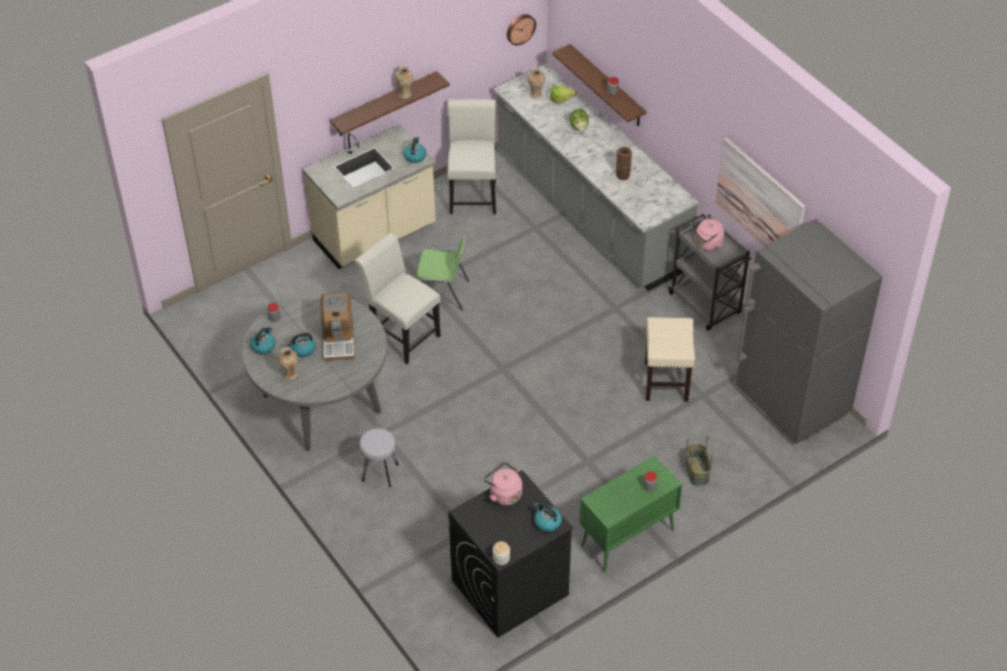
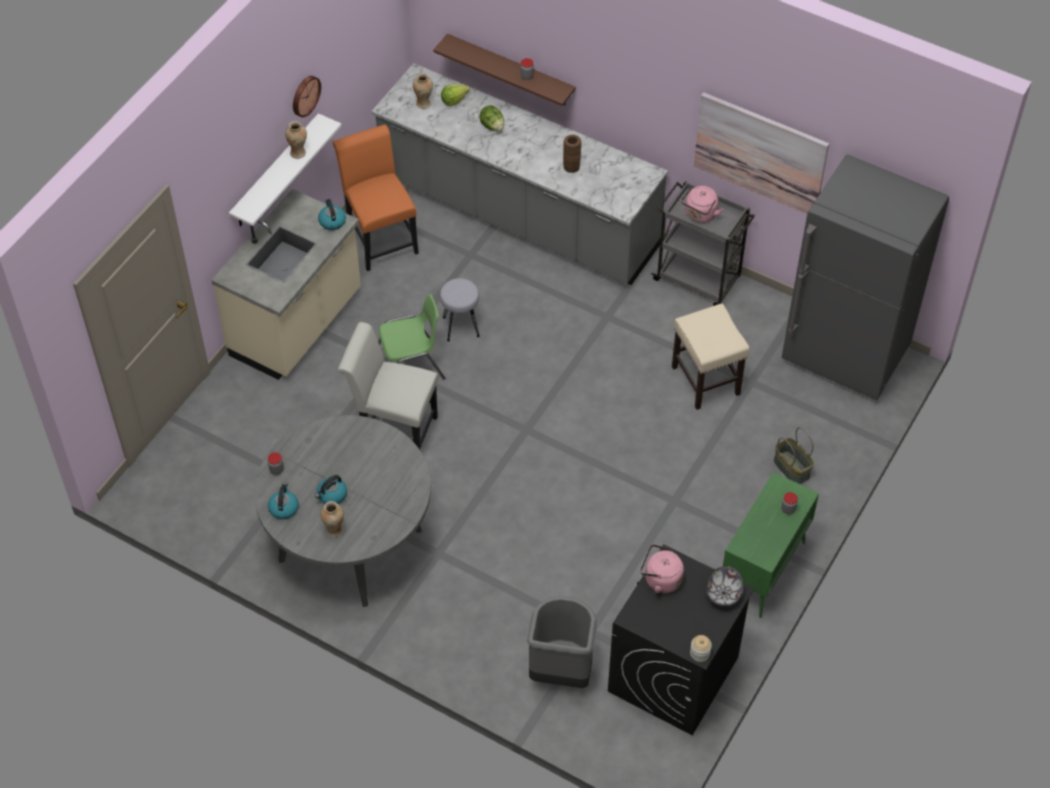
camera: 25 degrees left, 5 degrees up
coffee machine [321,292,355,361] -> none
brown shelf [330,71,450,136] -> white shelf [229,113,342,227]
grey stool [359,428,399,487] -> grey stool moved to [440,278,480,341]
white chair [448,99,496,214] -> orange chair [333,124,419,271]
wall clock [507,14,536,45] -> wall clock moved to [293,76,321,117]
kettle [534,503,562,532] -> bowl [705,566,744,606]
none -> grey trash can [527,596,597,688]

